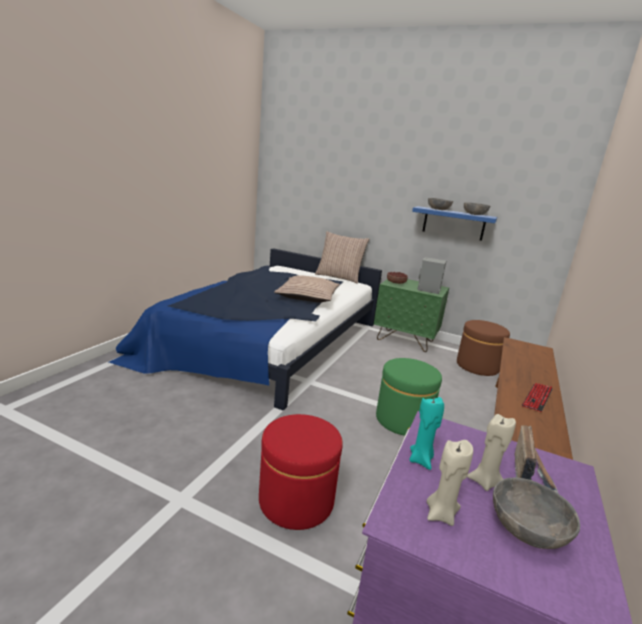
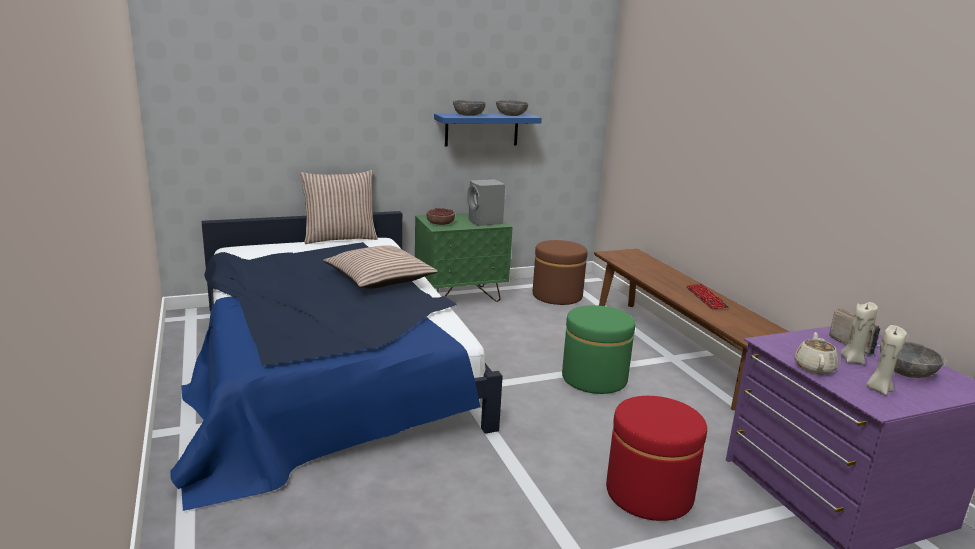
camera: 45 degrees left, 0 degrees up
turquoise candle [409,396,444,470] -> beige teapot [794,332,839,374]

